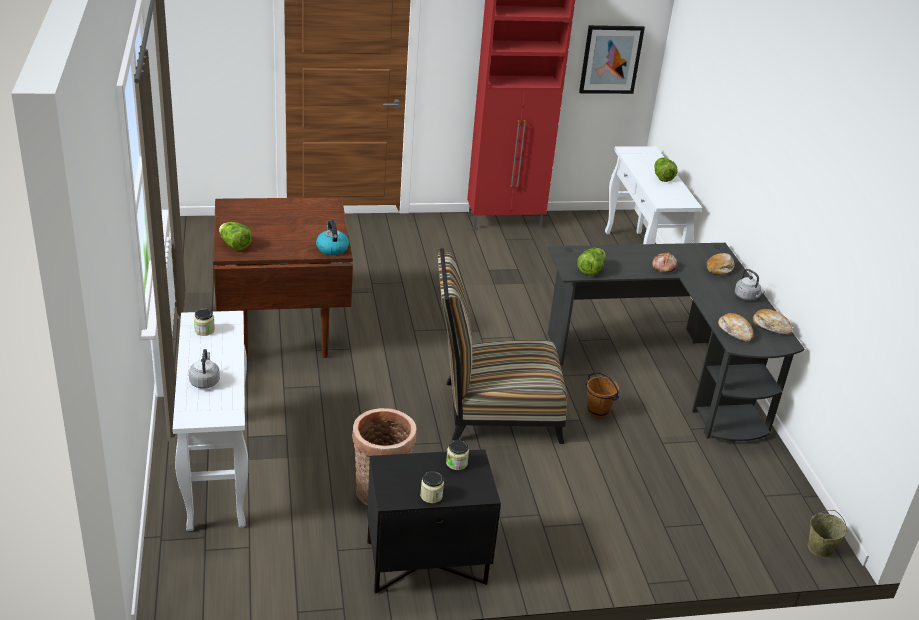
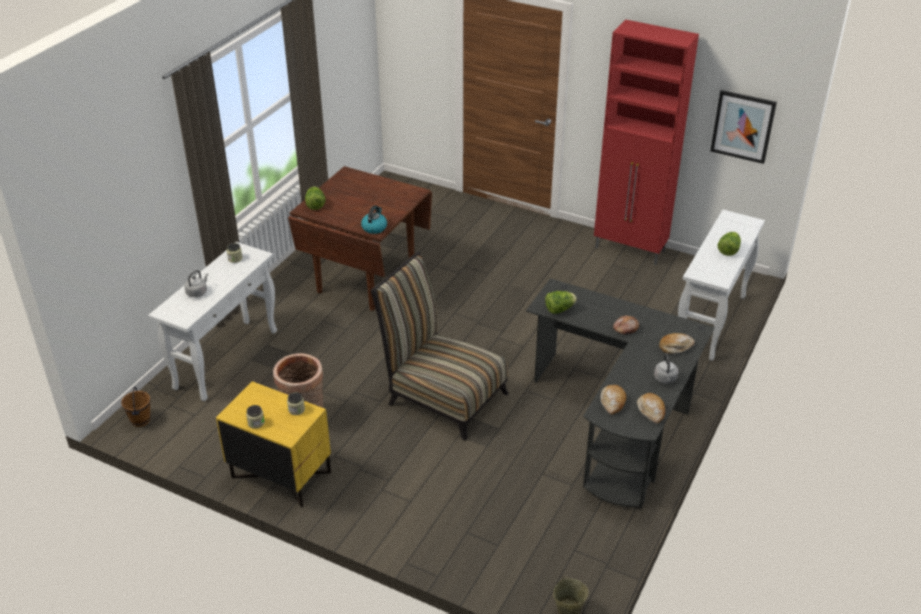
camera: 40 degrees right, 5 degrees up
black nightstand [367,449,501,593] -> yellow nightstand [216,381,331,508]
brown bucket [585,372,619,418] -> brown bucket moved to [121,387,151,427]

